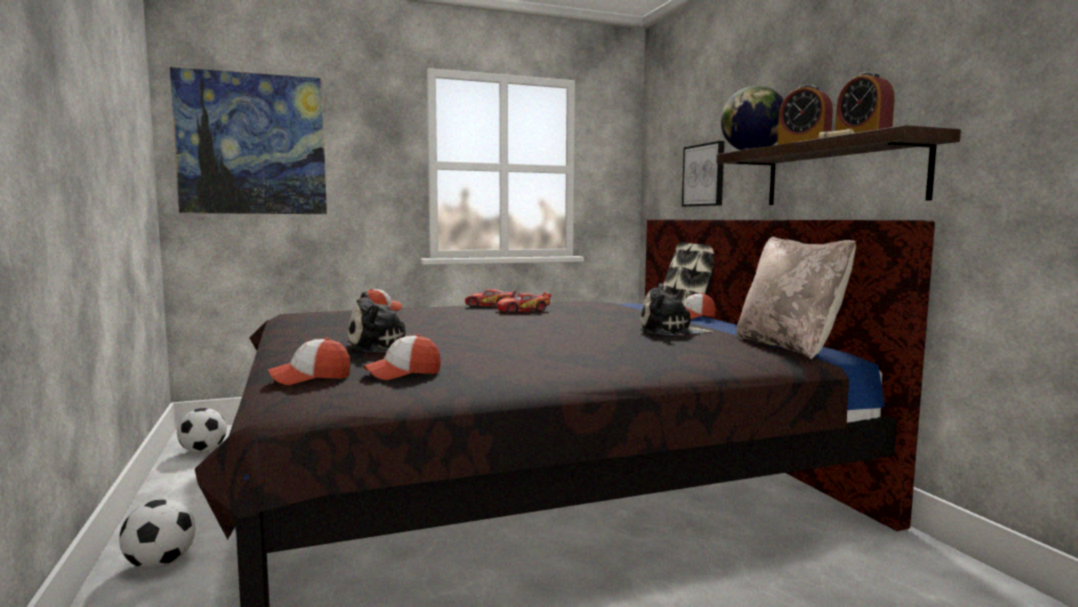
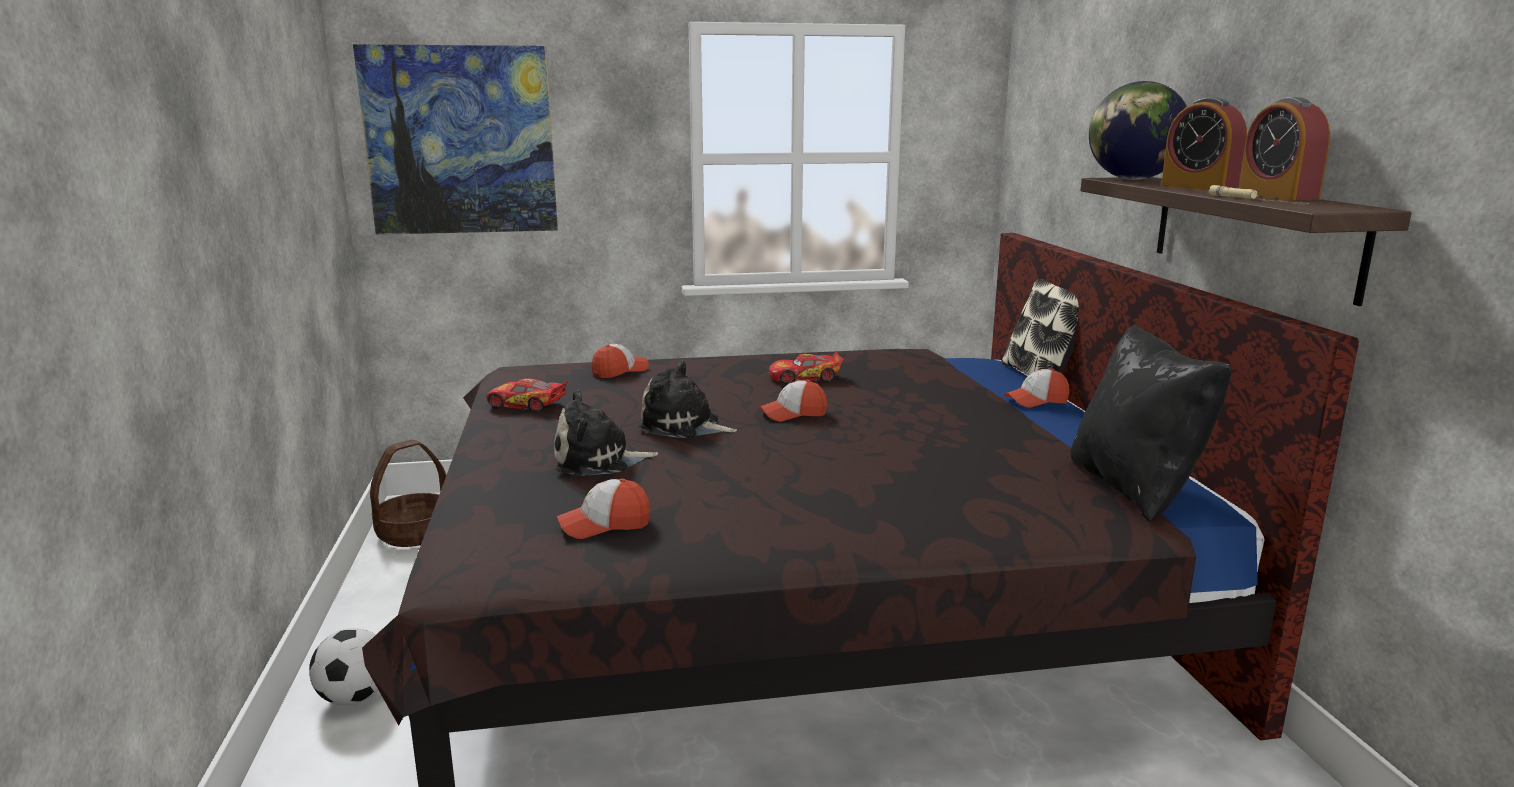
camera: 10 degrees right, 10 degrees up
football [177,408,227,453] -> basket [370,440,446,547]
cap [268,338,350,385] -> cap moved to [759,380,827,422]
toy car [465,289,517,307] -> toy car moved to [487,378,568,413]
plush toy [640,283,714,336] -> plush toy moved to [639,360,737,438]
picture [682,141,724,207] -> none
beige pillow [736,237,856,359] -> black pillow [1070,324,1232,522]

